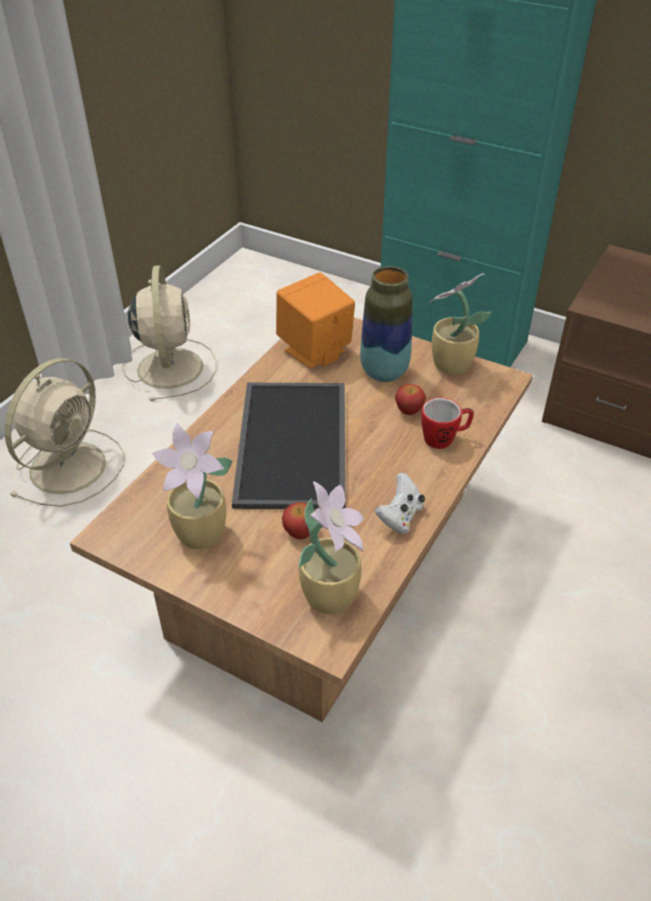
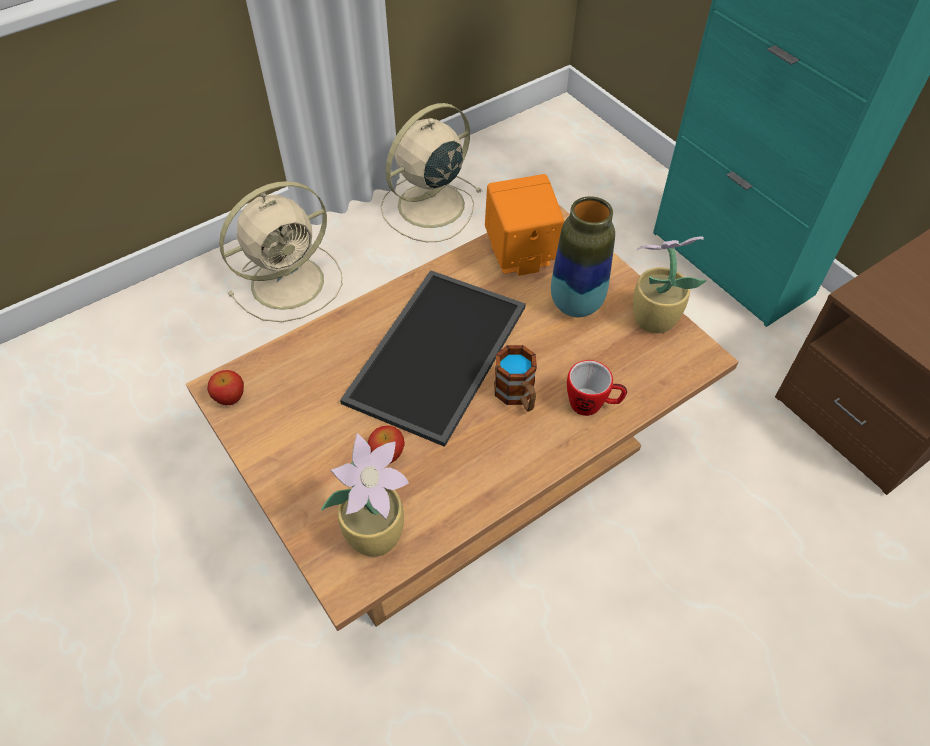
camera: 25 degrees right, 10 degrees up
beige fan [122,265,216,401] -> beige fan turned 150 degrees counterclockwise [380,103,482,242]
potted plant [152,423,233,549] -> none
white game controller [375,473,425,534] -> none
apple [395,384,426,415] -> apple moved to [207,370,244,405]
none -> mug [494,345,537,411]

